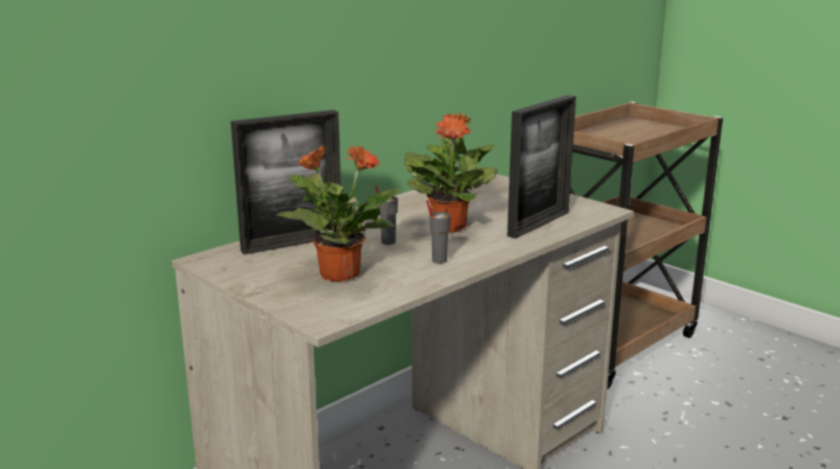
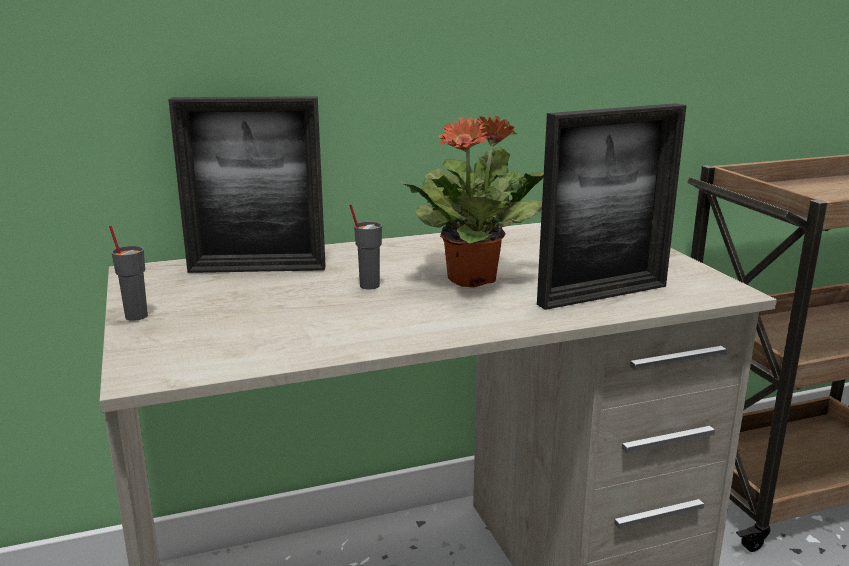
camera: 25 degrees right, 0 degrees up
potted plant [276,145,399,282] -> none
grey cup [426,200,450,263] -> grey cup moved to [109,226,148,321]

